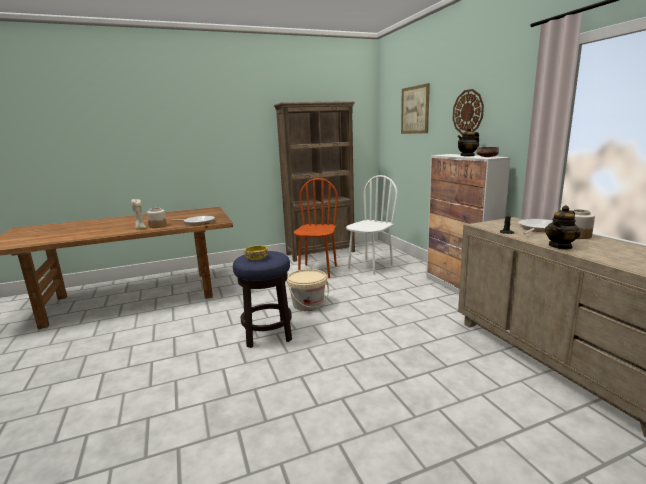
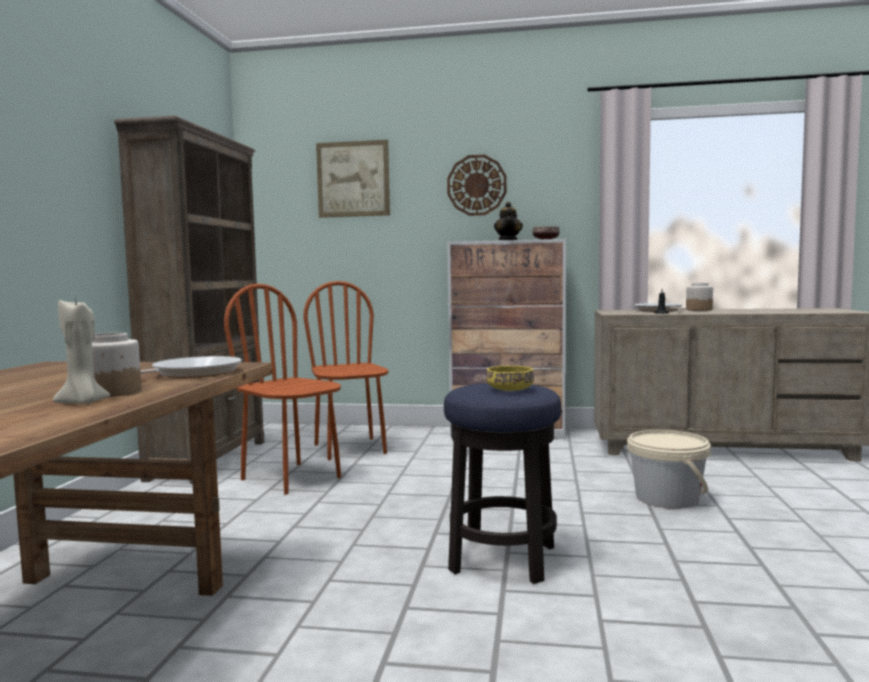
camera: 60 degrees left, 10 degrees down
beige bucket [287,269,329,311] -> beige bucket moved to [627,430,711,509]
white chair [346,175,398,275] -> brown chair [303,281,389,460]
teapot [545,205,580,250] -> none

